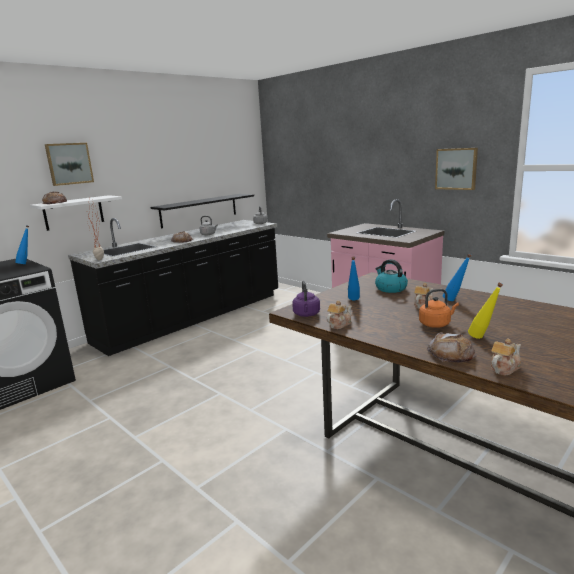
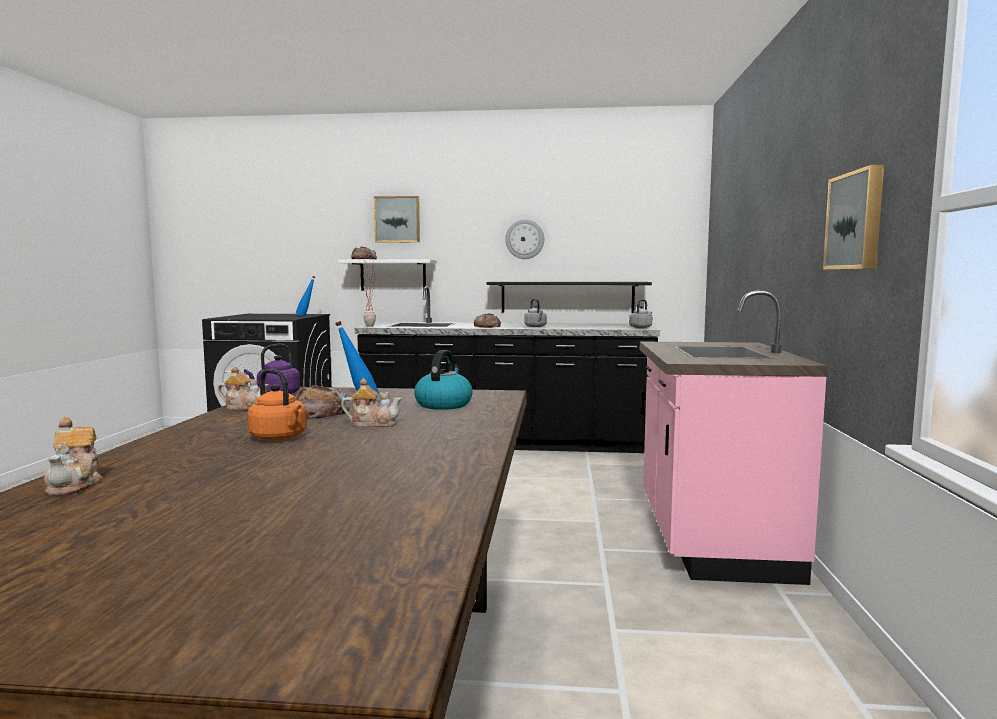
camera: 50 degrees right, 10 degrees down
bread [427,332,477,363] -> bread moved to [295,385,350,418]
blue bottle [443,254,472,301] -> none
yellow bottle [468,283,503,339] -> none
teapot [491,339,521,375] -> teapot turned 60 degrees clockwise [44,417,103,495]
none -> wall clock [505,220,544,259]

